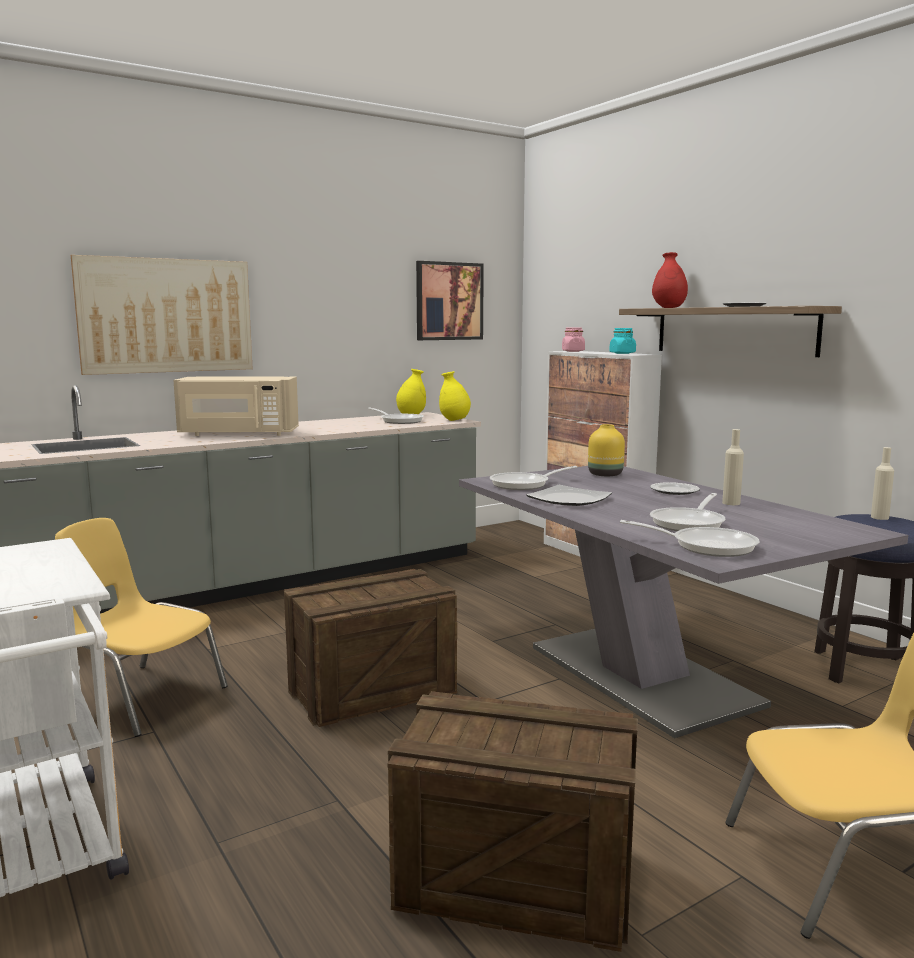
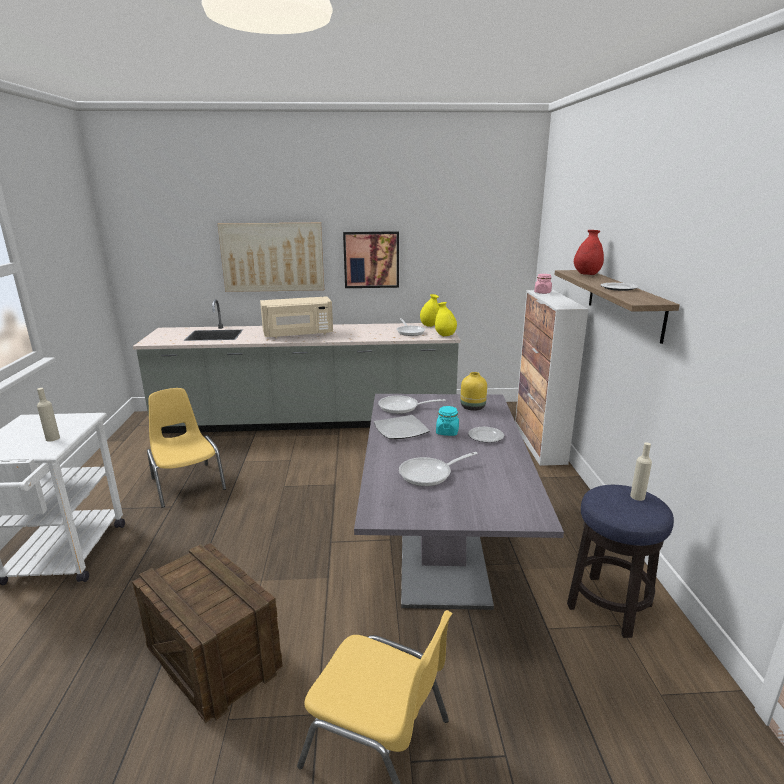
camera: 30 degrees right, 10 degrees up
beige microwave [173,376,299,436] -> beige microwave turned 45 degrees counterclockwise [260,296,333,338]
crate [284,569,457,727] -> none
picture [416,261,484,340] -> picture moved to [343,231,399,288]
turquoise jar [609,328,636,354] -> turquoise jar moved to [436,406,459,436]
frying pan [620,520,760,557] -> none
beige bottle [722,429,744,505] -> beige bottle moved to [37,388,60,442]

